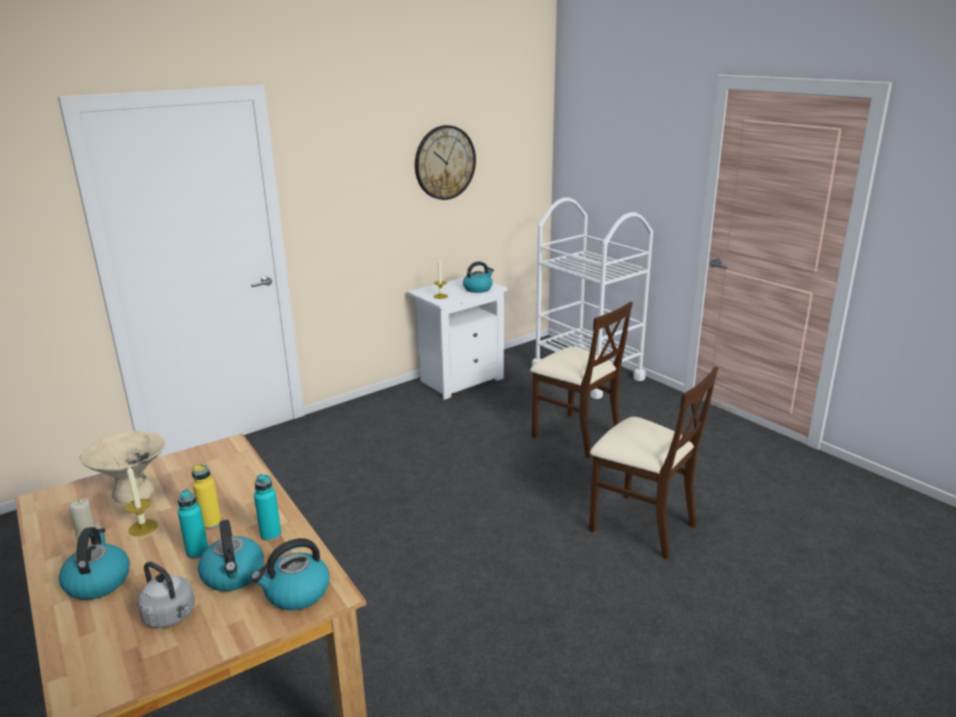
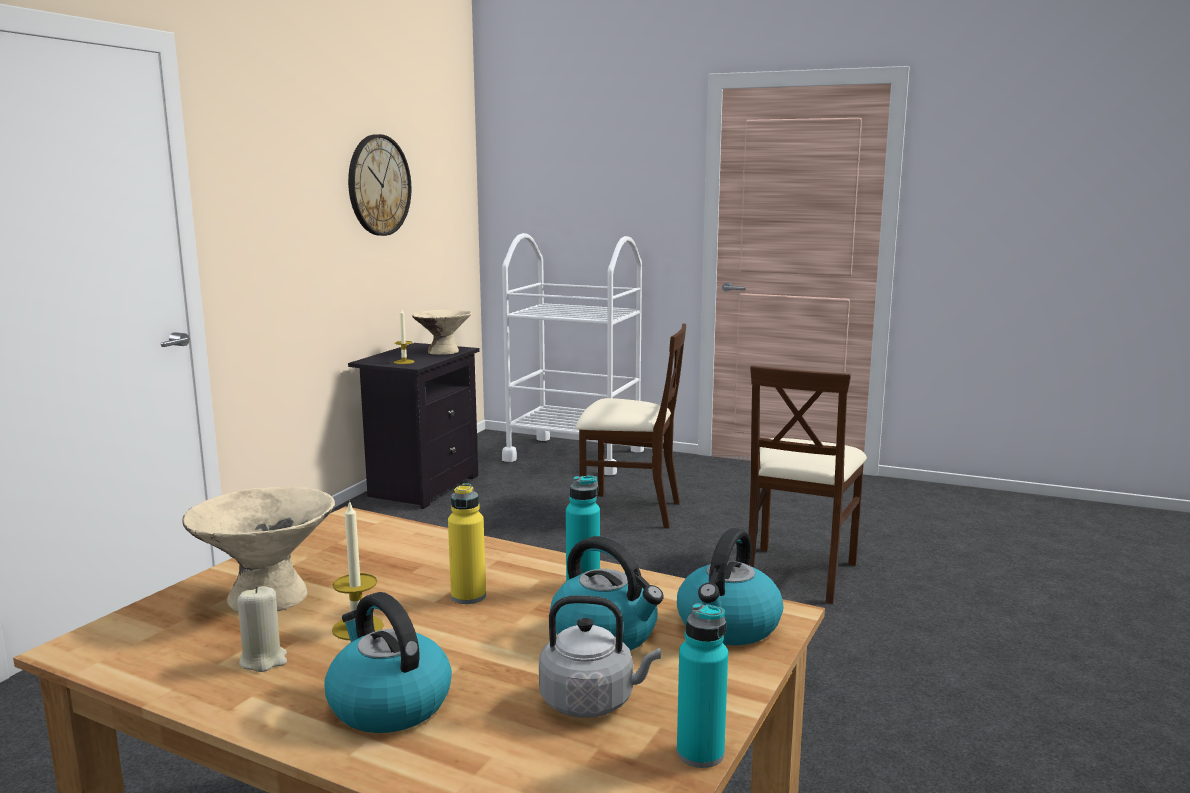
camera: 30 degrees left, 10 degrees down
turquoise bottle [178,489,208,559] -> turquoise bottle moved to [677,603,728,768]
white nightstand [407,277,508,400] -> black nightstand [348,343,480,509]
kettle [463,261,494,293] -> beige bowl [412,310,472,355]
beige chair [589,366,718,560] -> beige chair turned 105 degrees clockwise [748,365,867,604]

